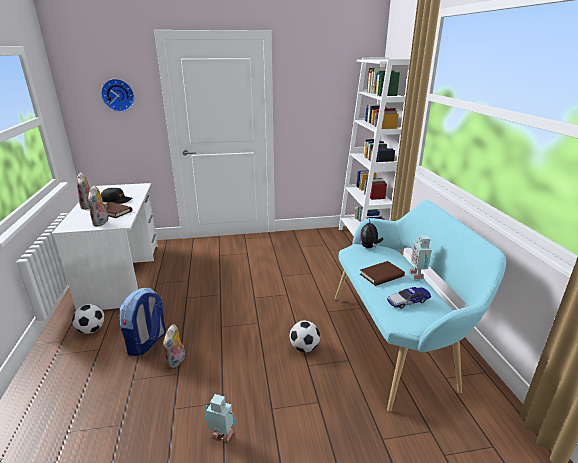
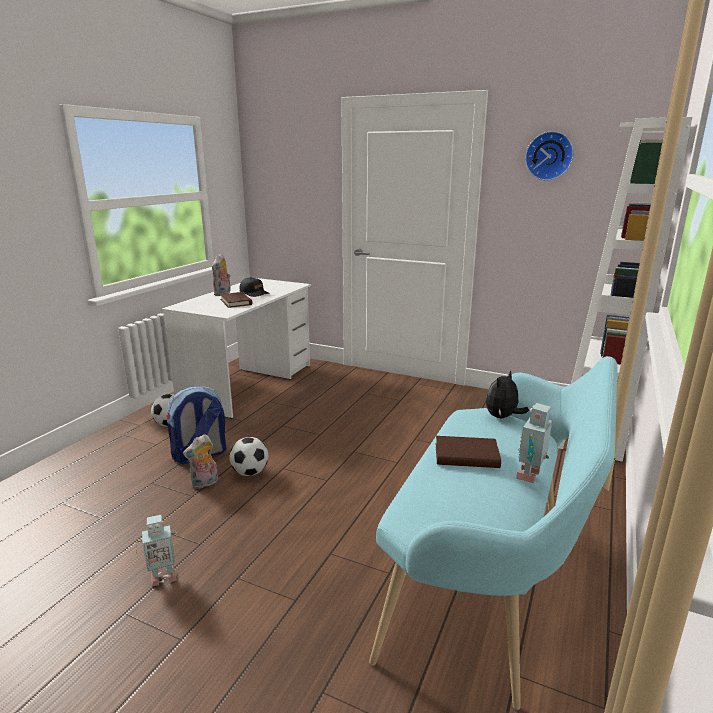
camera: 35 degrees right, 5 degrees down
plush toy [88,186,108,226] -> none
wall clock [101,79,135,112] -> wall clock moved to [525,131,574,180]
toy robot [205,394,235,442] -> toy robot turned 105 degrees clockwise [135,515,180,586]
football [290,321,320,352] -> football moved to [229,437,268,476]
toy car [387,287,431,309] -> none

